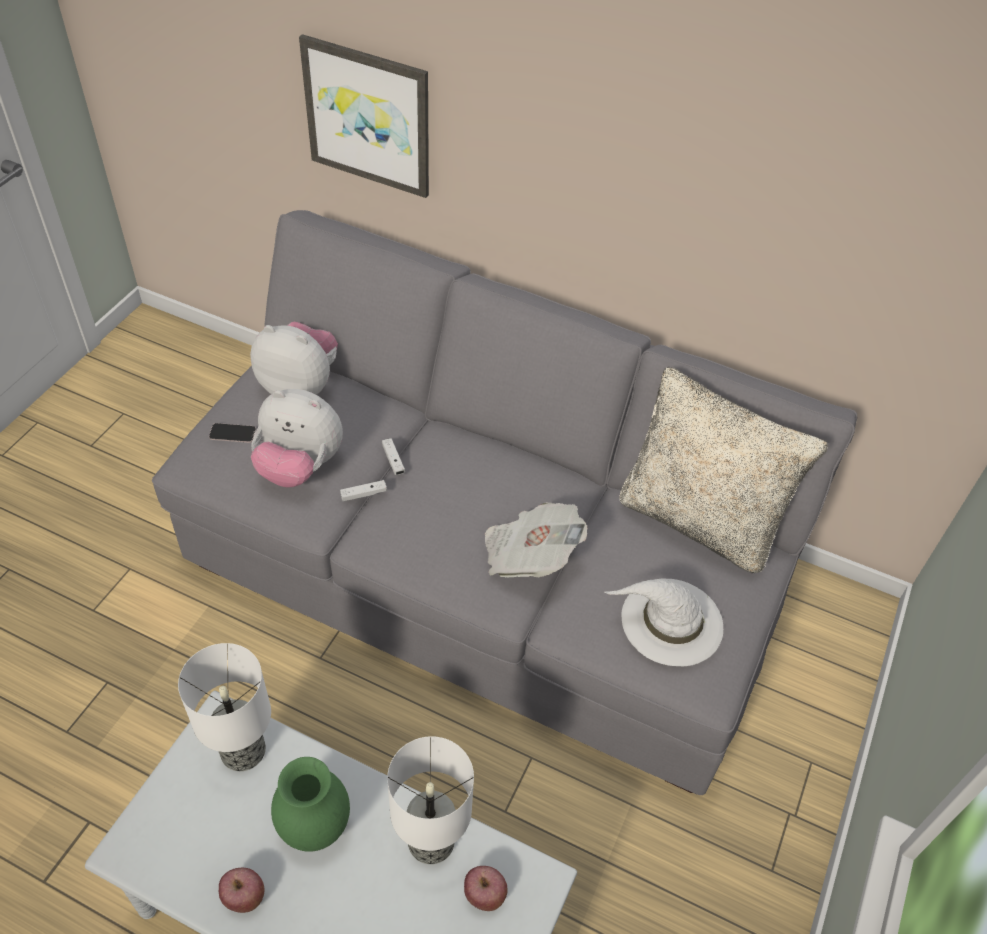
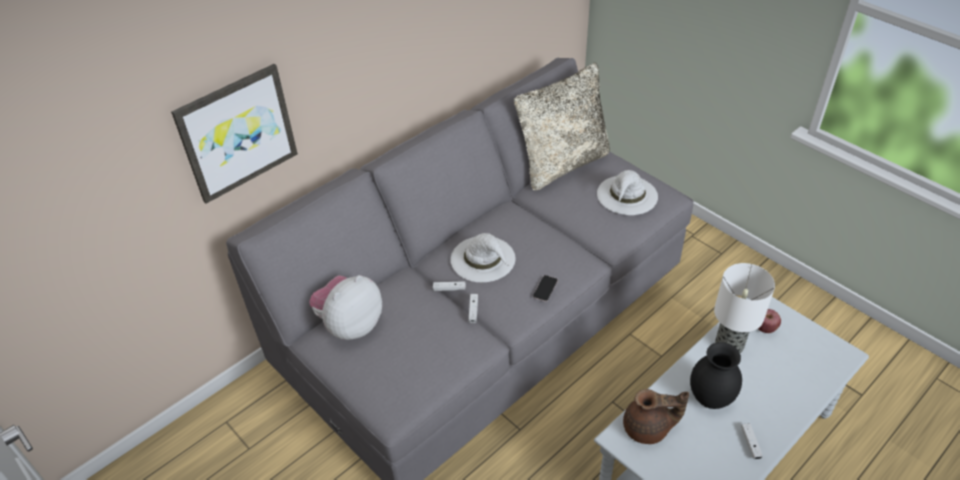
camera: 65 degrees left, 5 degrees down
table lamp [178,643,271,771] -> brown teapot [623,389,689,444]
phone [209,423,256,443] -> phone moved to [533,275,558,302]
apple [219,868,265,913] -> white game controller [741,423,763,459]
plush toy [251,389,343,487] -> none
green vase [271,757,350,852] -> black vase [690,342,742,409]
newspaper [485,502,588,578] -> none
none -> white hat [451,233,515,282]

